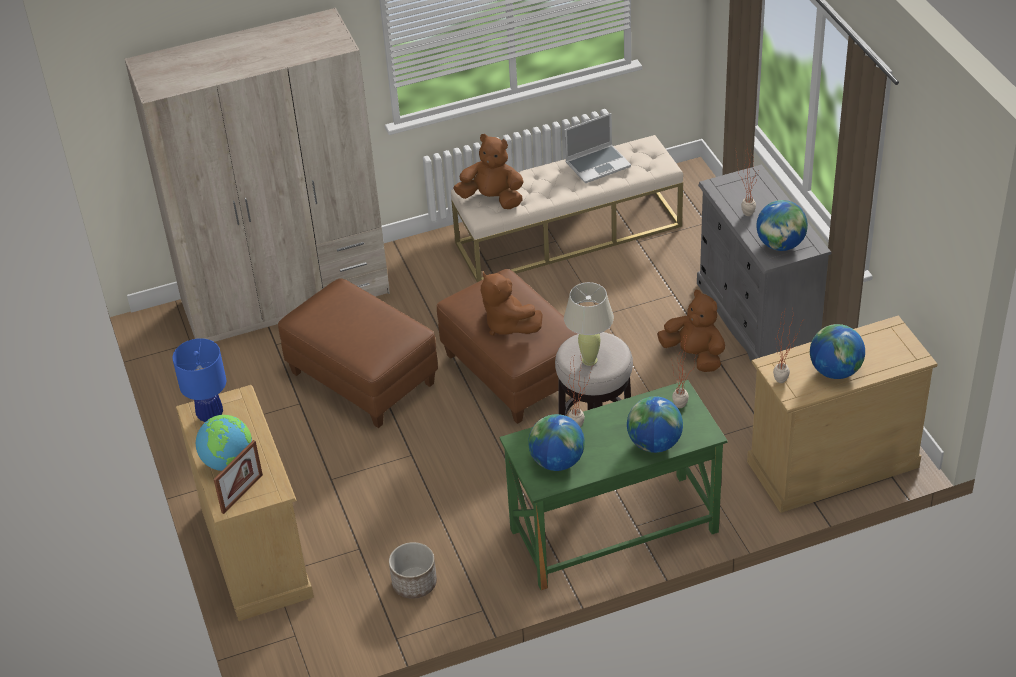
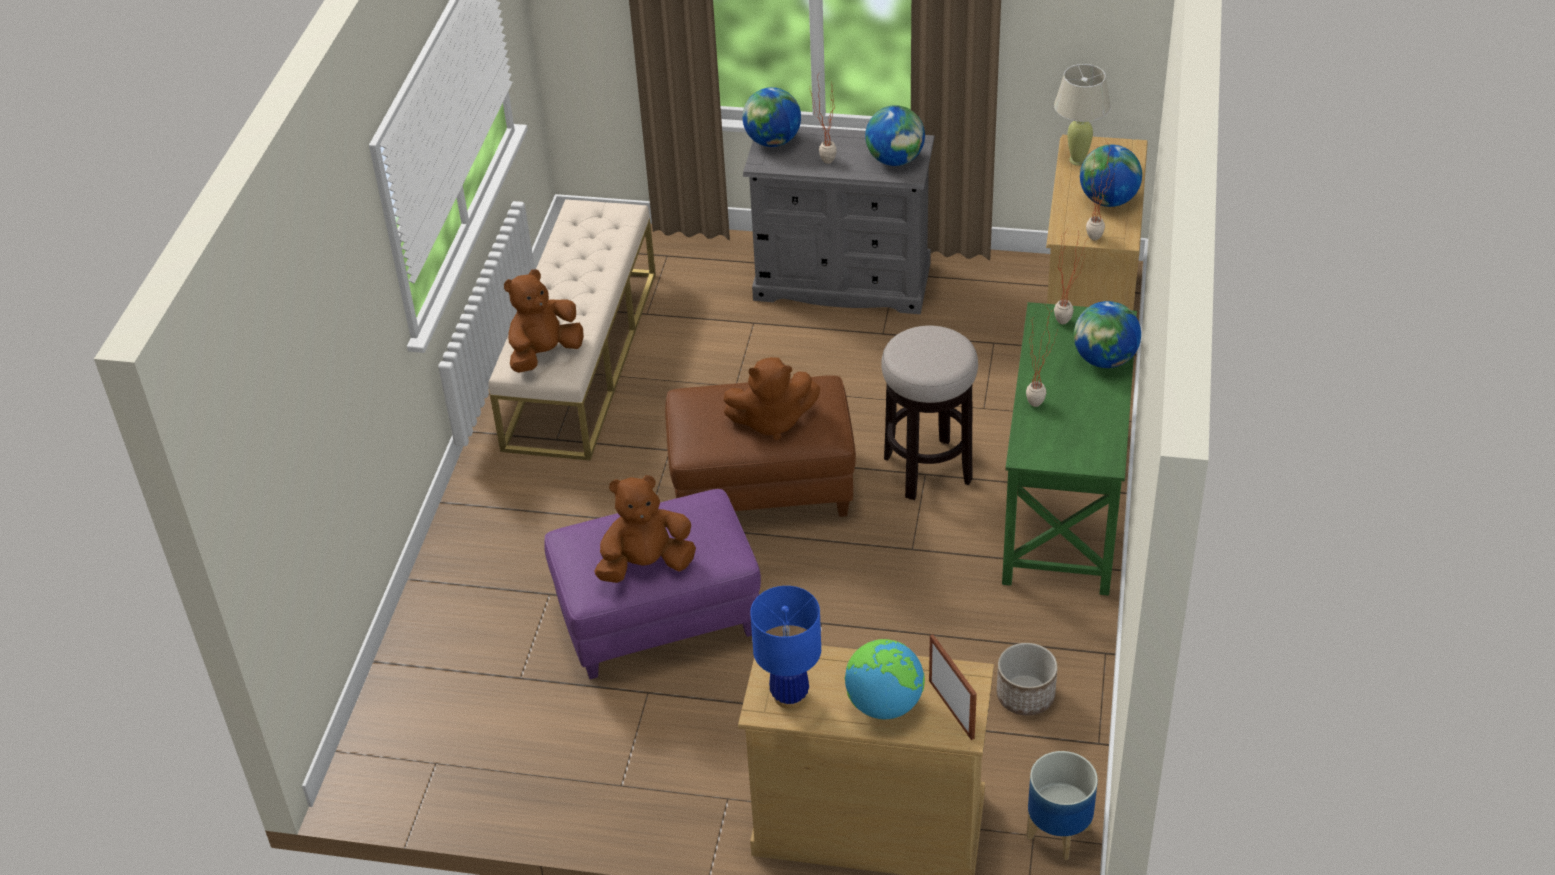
camera: 60 degrees left, 0 degrees up
beige wardrobe [124,8,390,342] -> none
brown ottoman [278,278,438,428] -> purple ottoman [544,489,761,679]
globe [528,414,585,471] -> globe moved to [742,87,801,147]
beige table lamp [564,282,614,366] -> beige table lamp moved to [1054,64,1111,166]
laptop [565,113,631,183] -> none
brown plush toy [657,290,725,372] -> brown plush toy moved to [594,475,696,583]
none -> planter [1026,751,1098,860]

